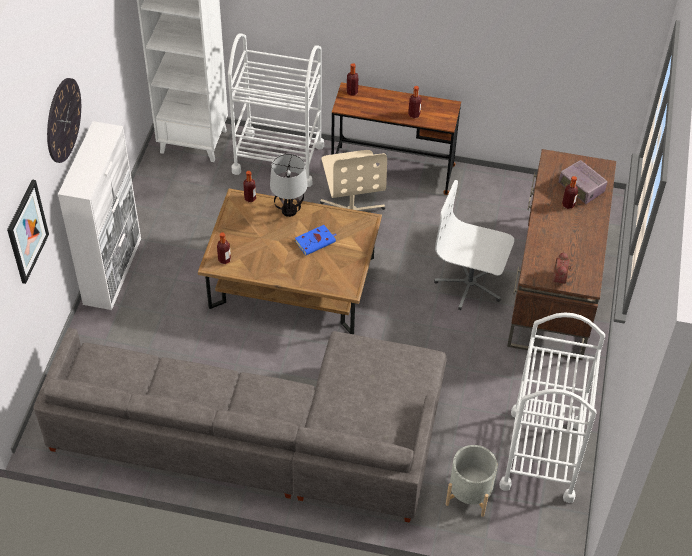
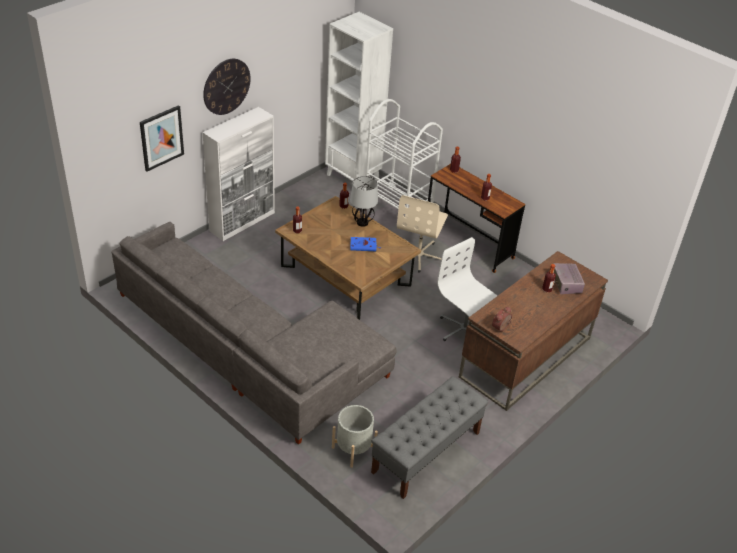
camera: 30 degrees right, 10 degrees down
white cart [499,312,605,503] -> grey bench [371,376,488,499]

